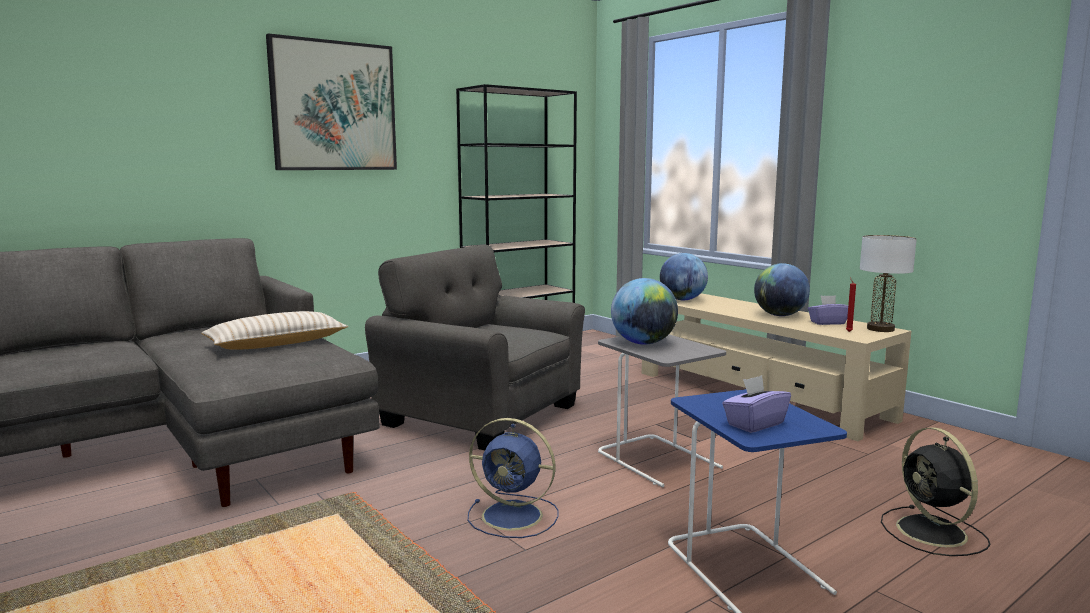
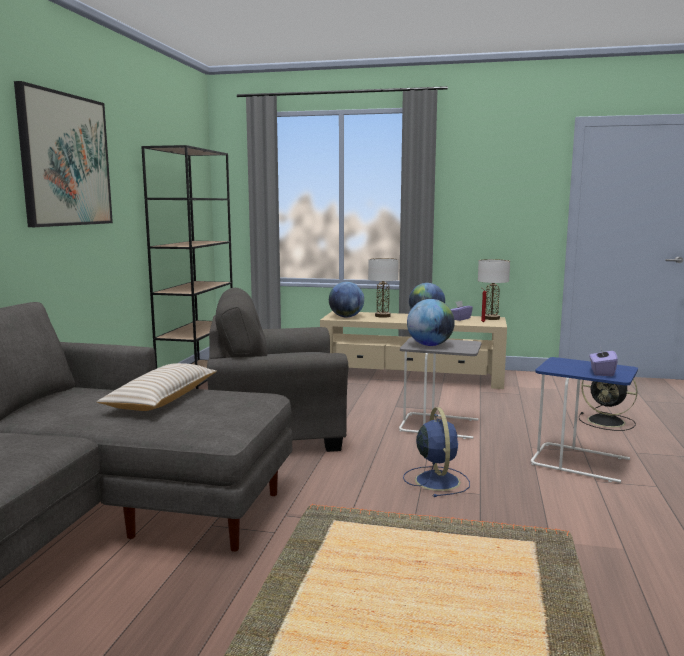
camera: 40 degrees left, 0 degrees up
blue fan [468,418,559,538] -> blue fan turned 75 degrees counterclockwise [403,407,470,497]
none -> table lamp [368,258,399,318]

